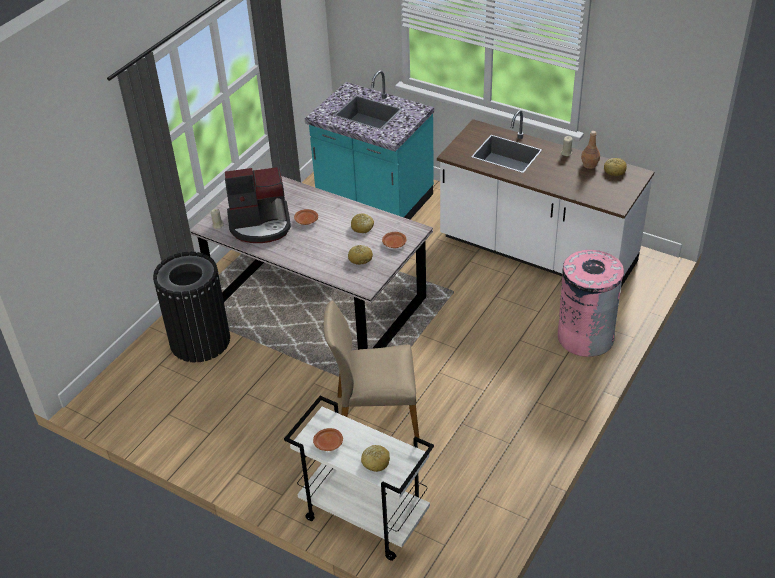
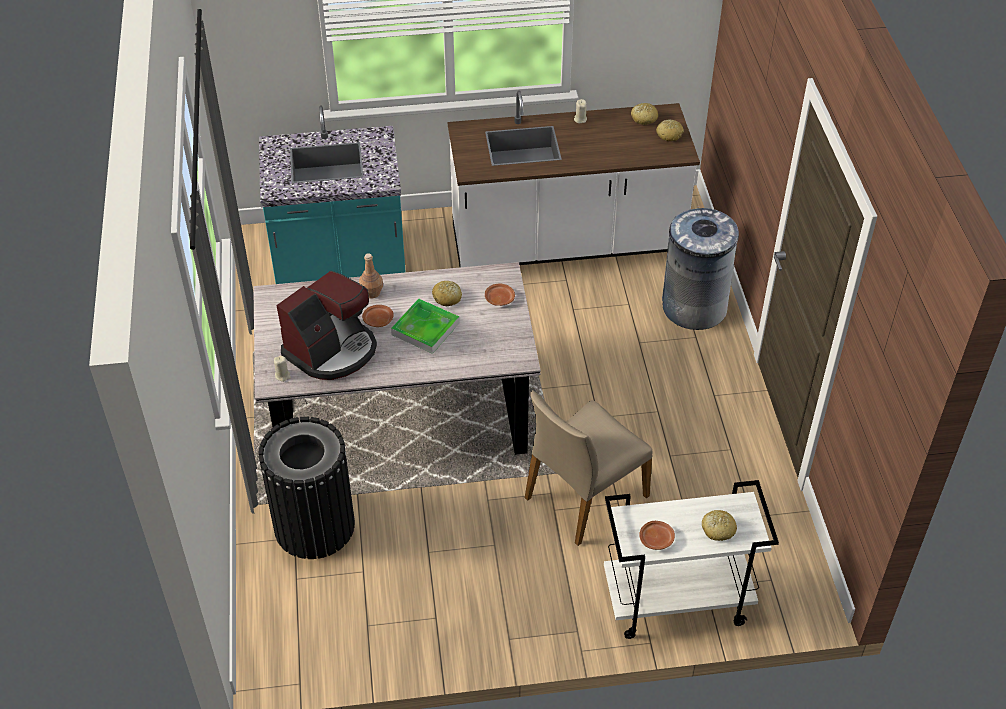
camera: 40 degrees left, 5 degrees up
bread [348,245,373,265] -> bread moved to [656,120,684,141]
pink trash can [558,250,624,357] -> grey trash can [662,208,739,330]
brown bottle [581,131,600,169] -> brown bottle moved to [359,253,383,298]
none -> tray [391,298,459,354]

